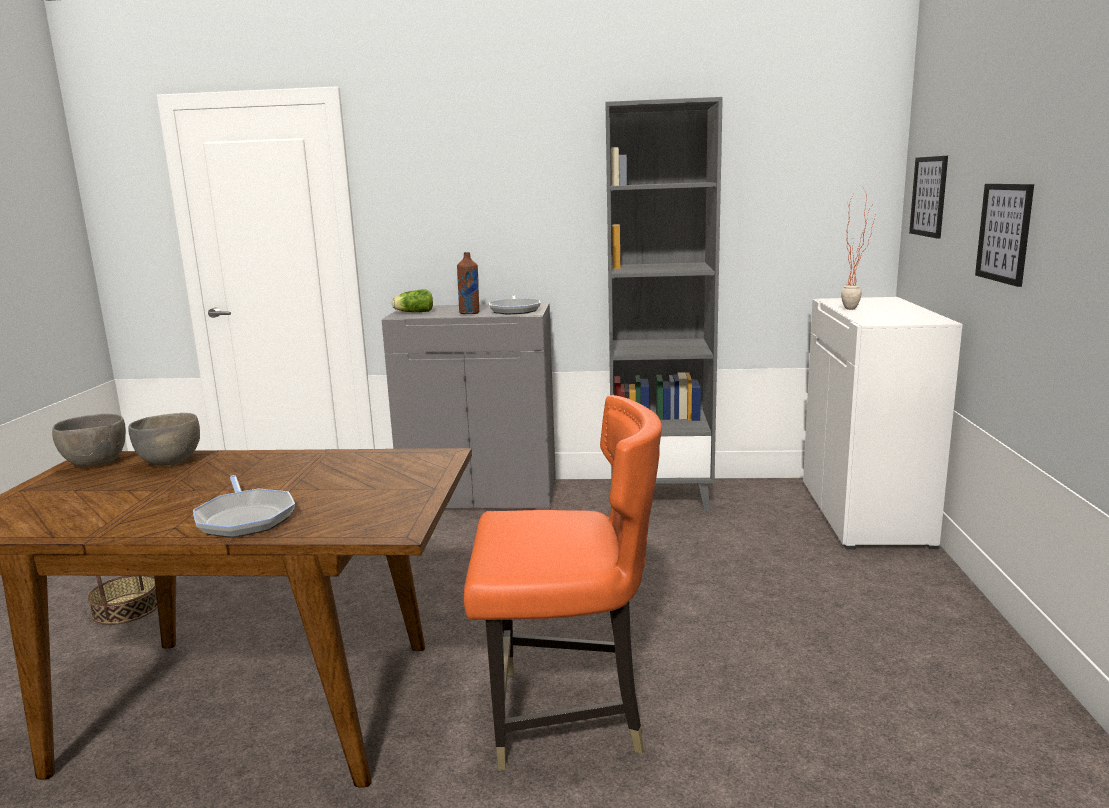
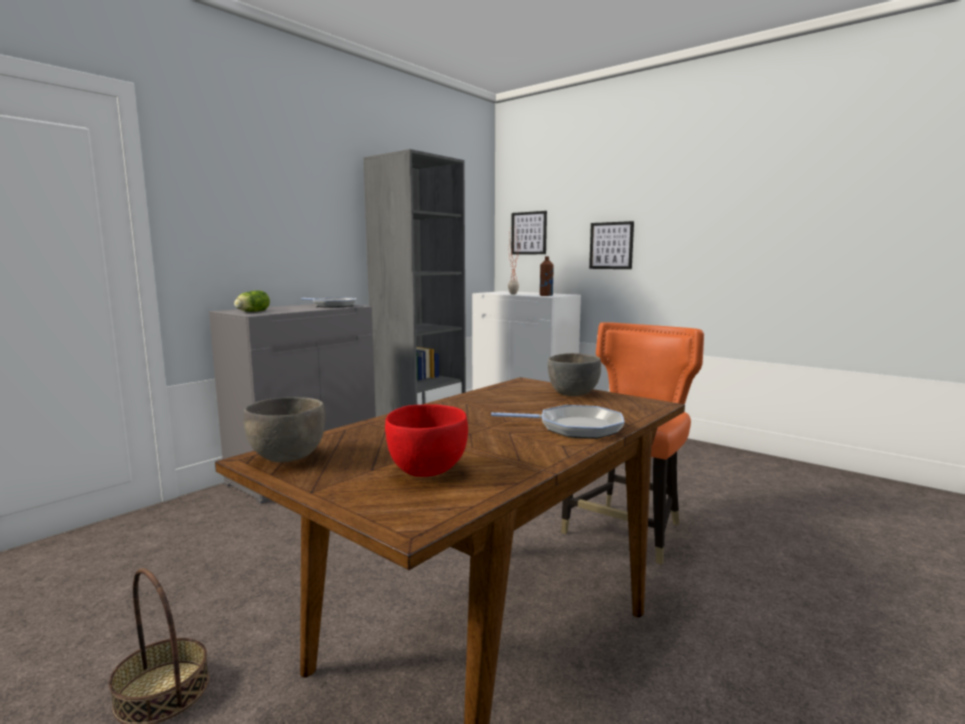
camera: 55 degrees left, 5 degrees down
grey bowl [128,413,200,466] -> grey bowl moved to [548,353,601,396]
brown bottle [457,252,479,314] -> brown bottle moved to [540,256,553,296]
none -> red bowl [385,404,468,477]

